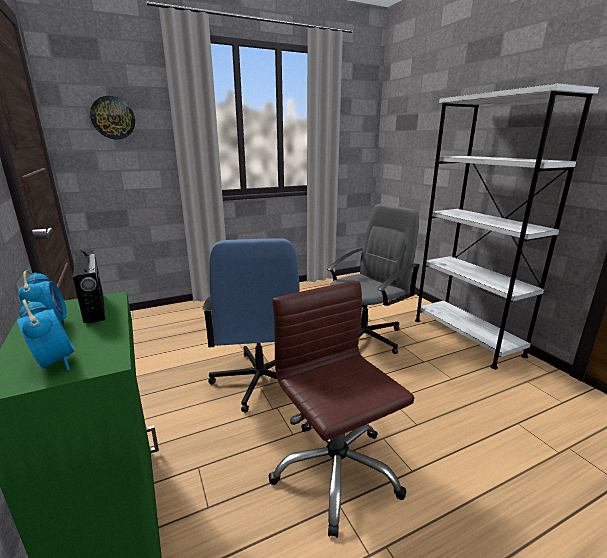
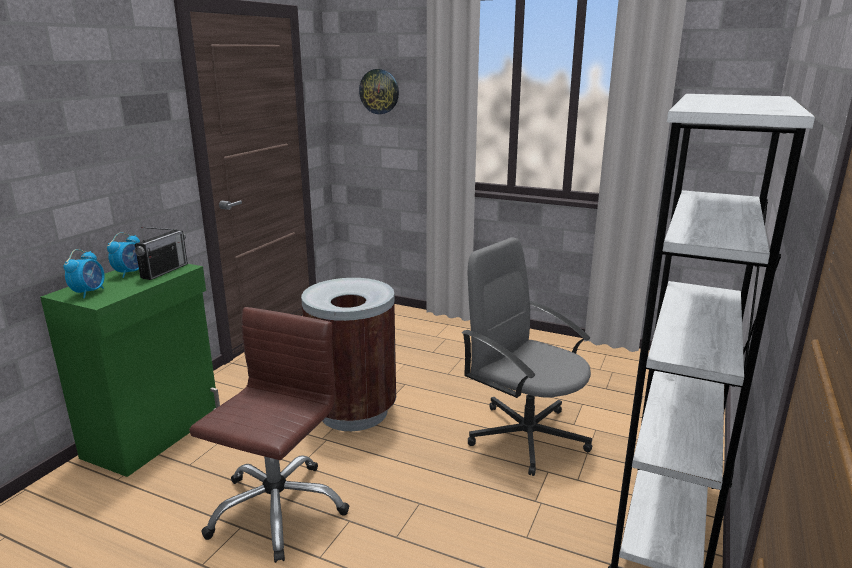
camera: 50 degrees right, 0 degrees up
blue office chair [202,238,300,413] -> brown trash can [301,278,396,431]
grey office chair [327,204,420,354] -> grey office chair turned 150 degrees counterclockwise [462,237,592,476]

